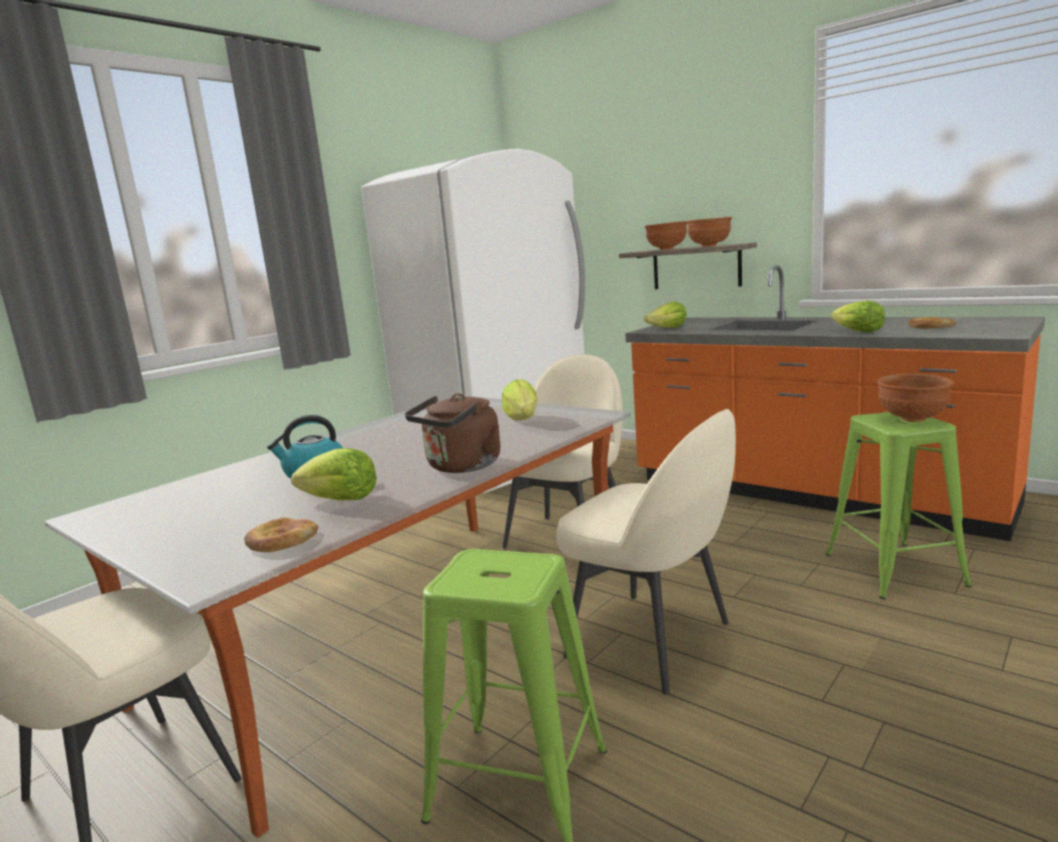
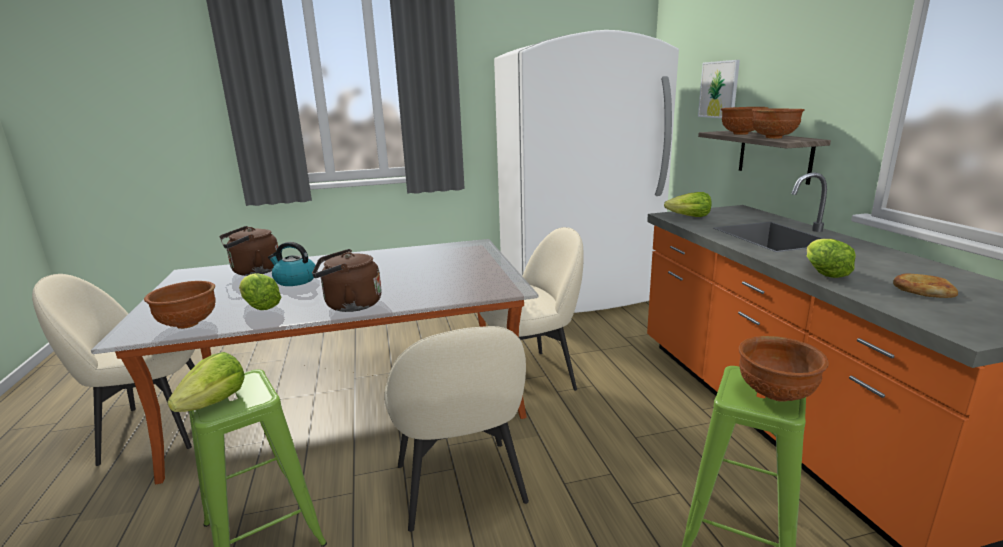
camera: 35 degrees right, 5 degrees up
bread [244,517,318,552] -> brown bowl [144,281,216,329]
lettuce [502,379,538,420] -> lettuce moved to [167,352,245,412]
none -> brown kettle [220,226,278,276]
none -> picture [698,60,740,118]

